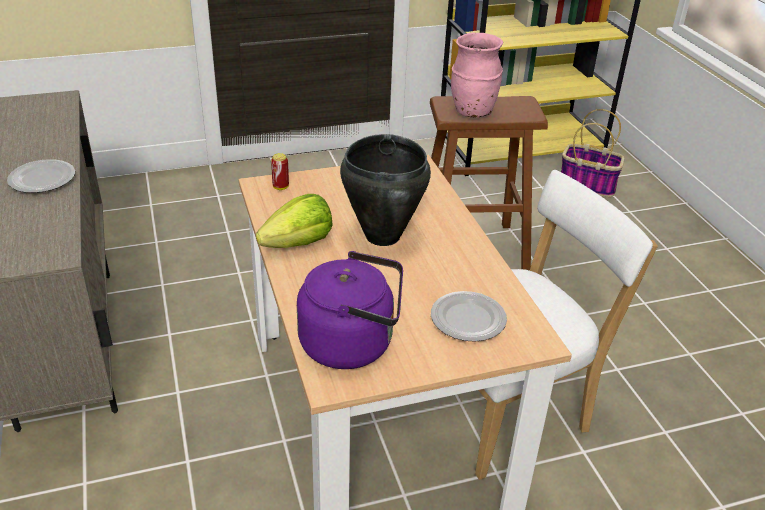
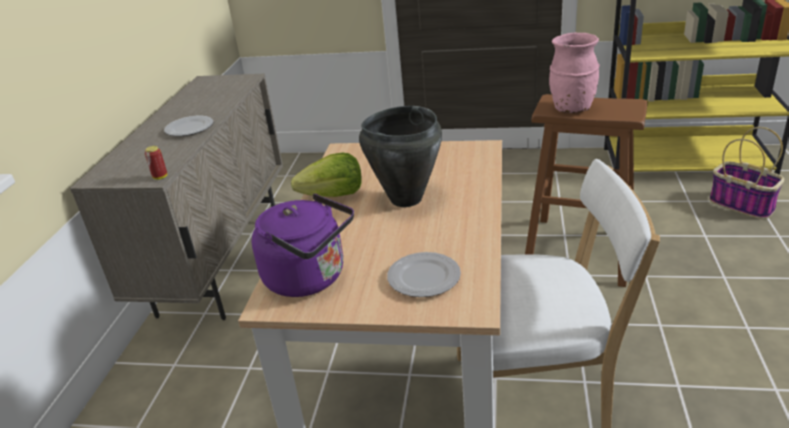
camera: 30 degrees right, 5 degrees down
can [271,153,289,190] -> can moved to [145,146,167,180]

